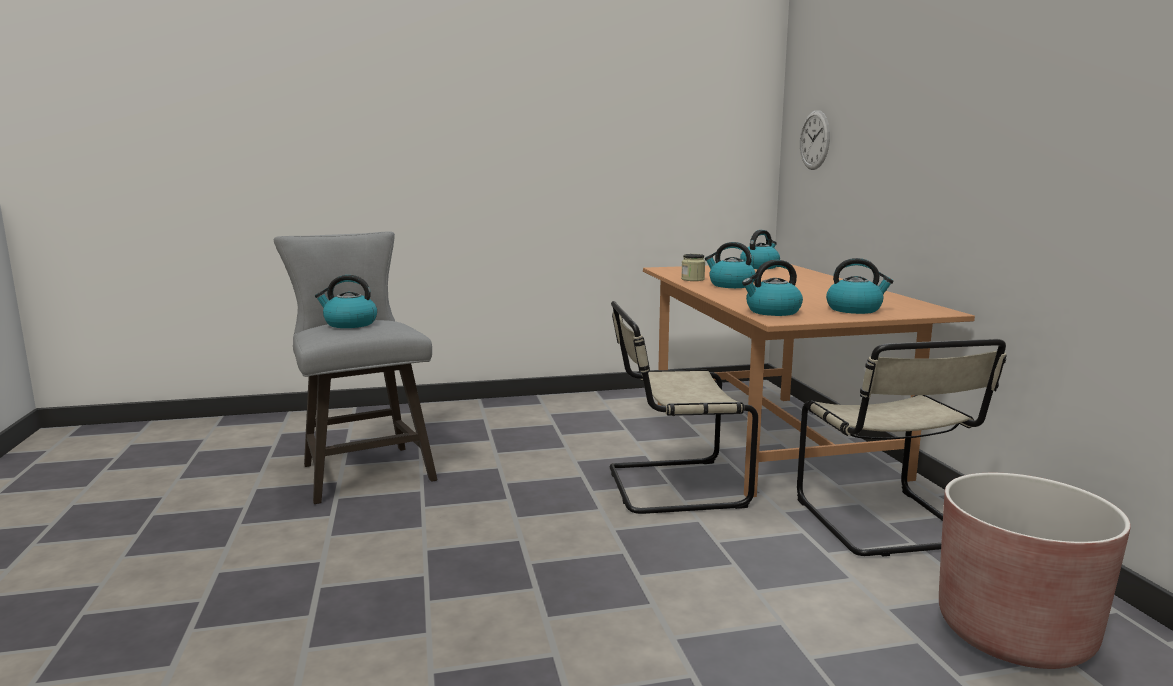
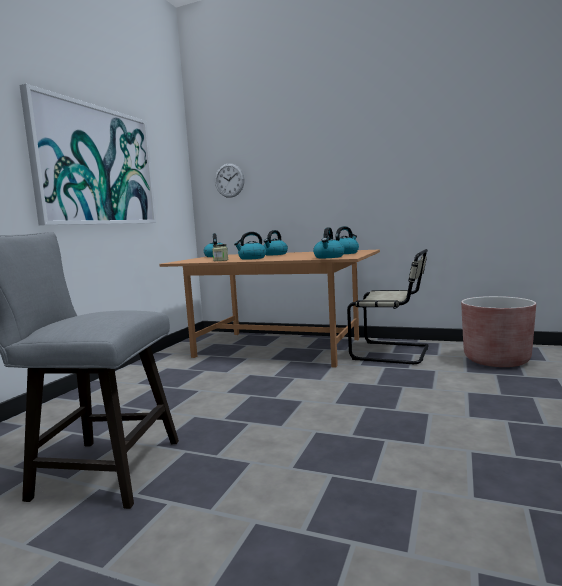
camera: 55 degrees left, 5 degrees down
kettle [315,275,377,328] -> kettle moved to [263,230,288,256]
beige chair [610,301,758,514] -> none
none -> picture [19,84,156,226]

